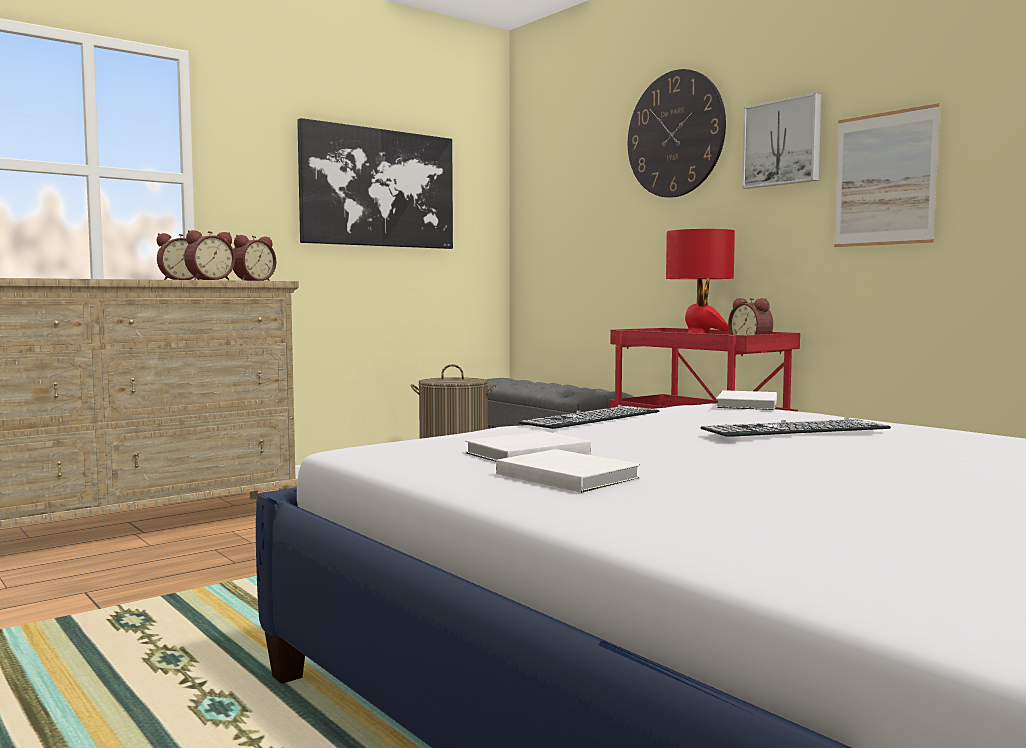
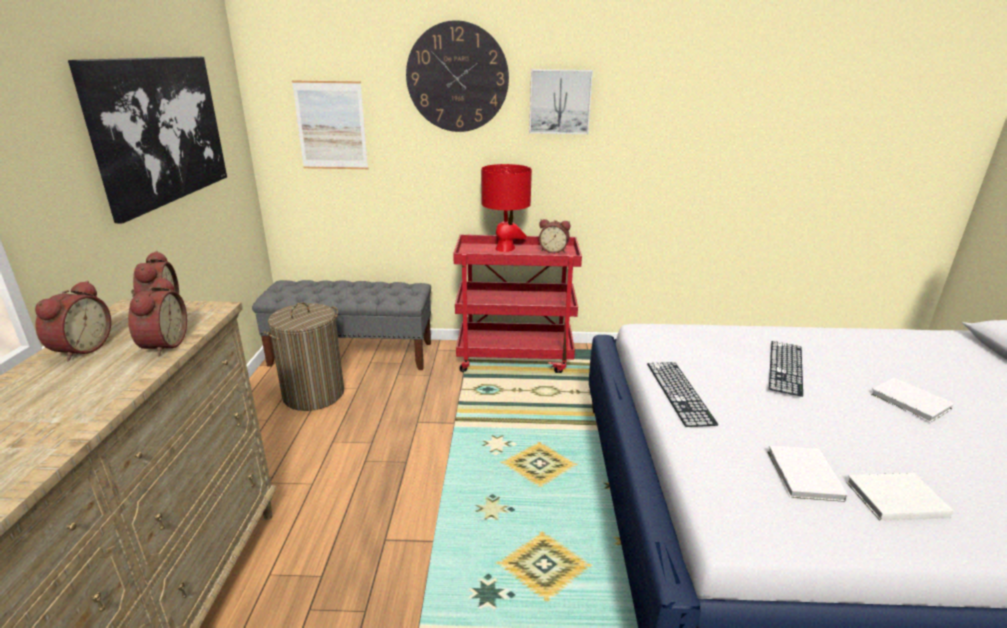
camera: 50 degrees left, 20 degrees up
white book [716,390,777,410] -> white book moved to [870,378,954,423]
picture [834,103,940,247] -> picture moved to [292,80,368,169]

